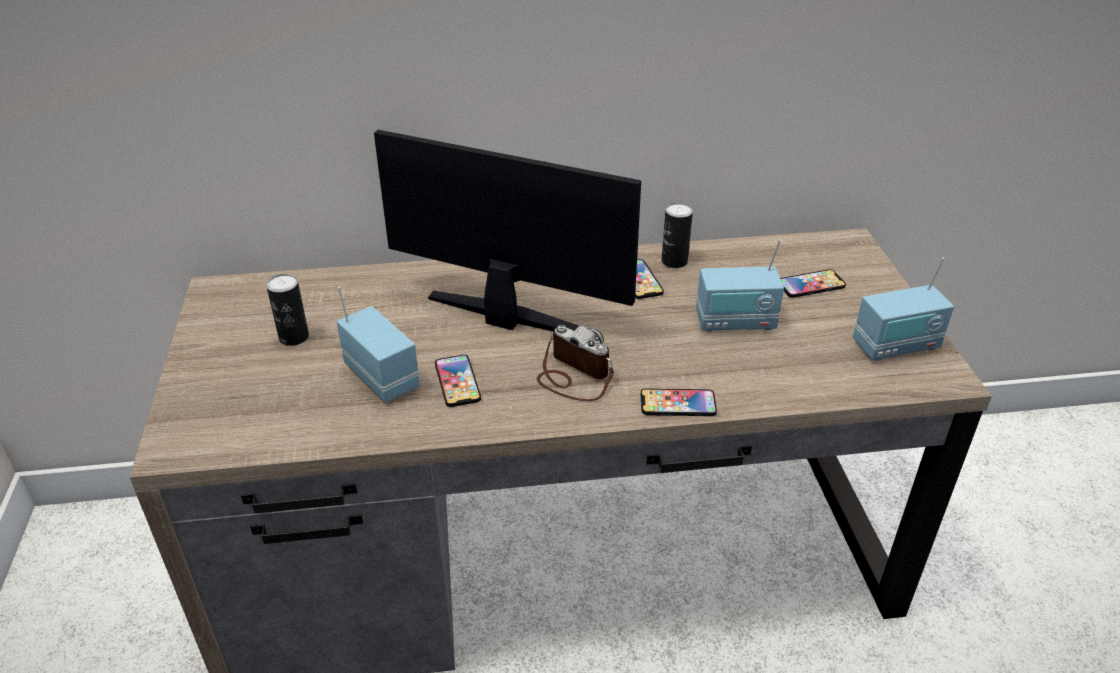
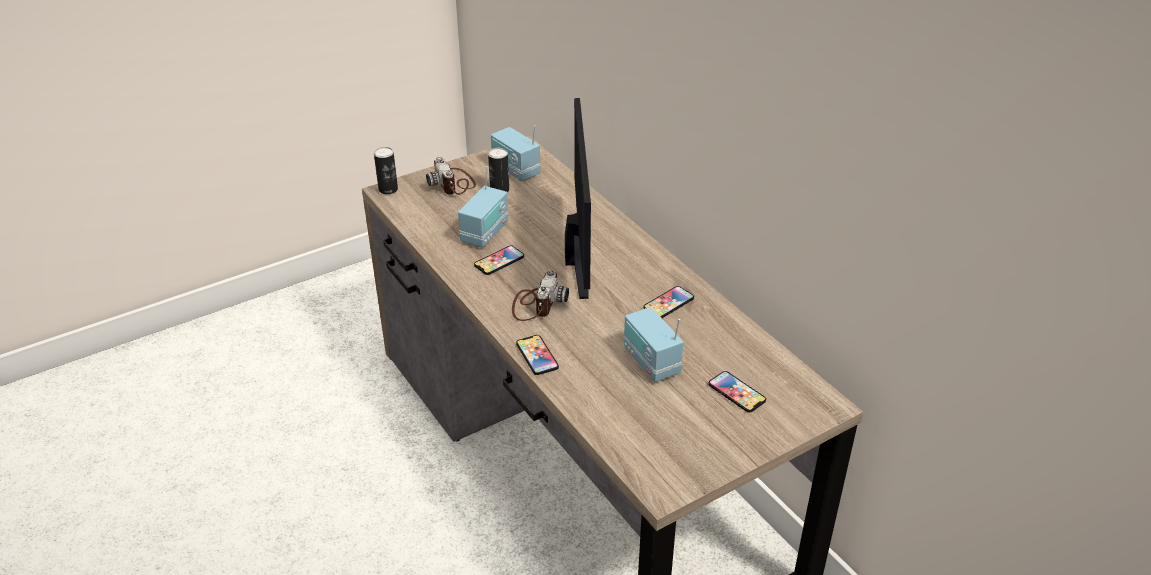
camera: 65 degrees right, 0 degrees up
can [661,202,693,268] -> can moved to [374,147,398,194]
radio [853,257,954,361] -> radio moved to [491,125,541,181]
none -> camera [426,157,476,195]

